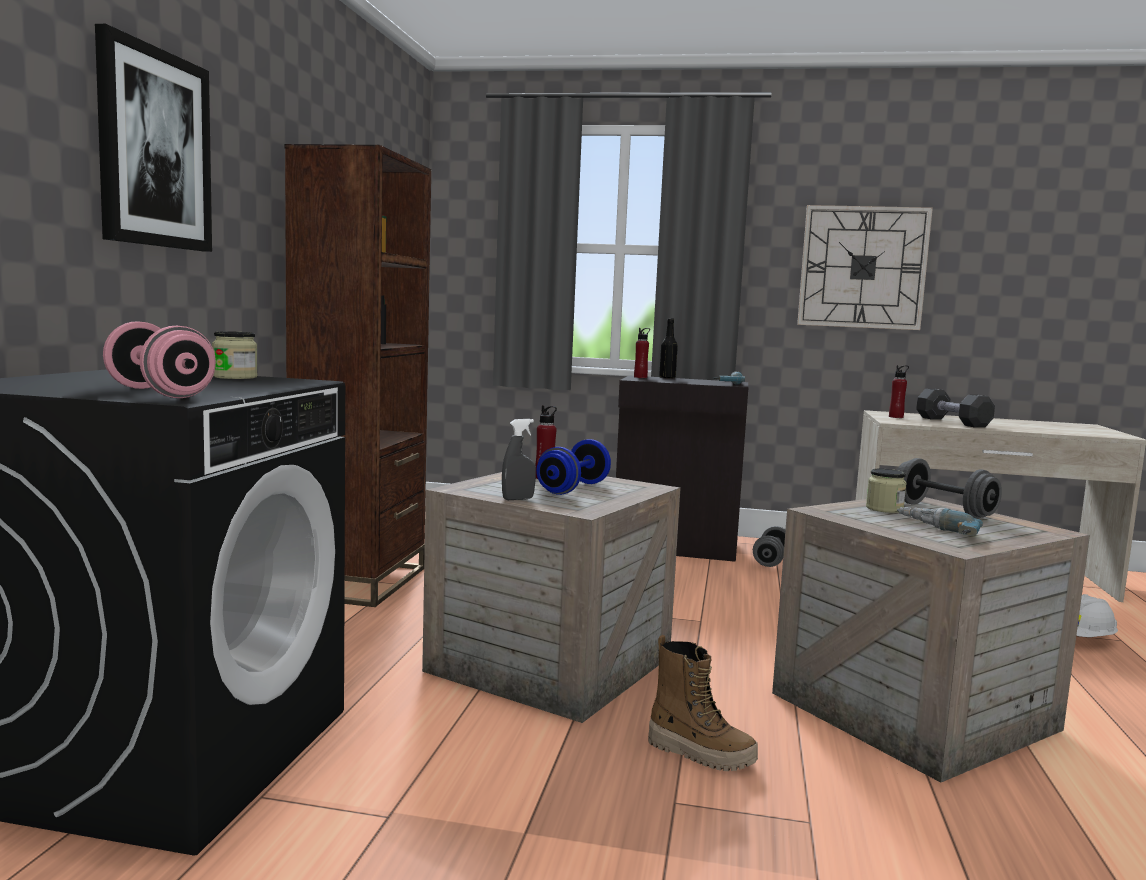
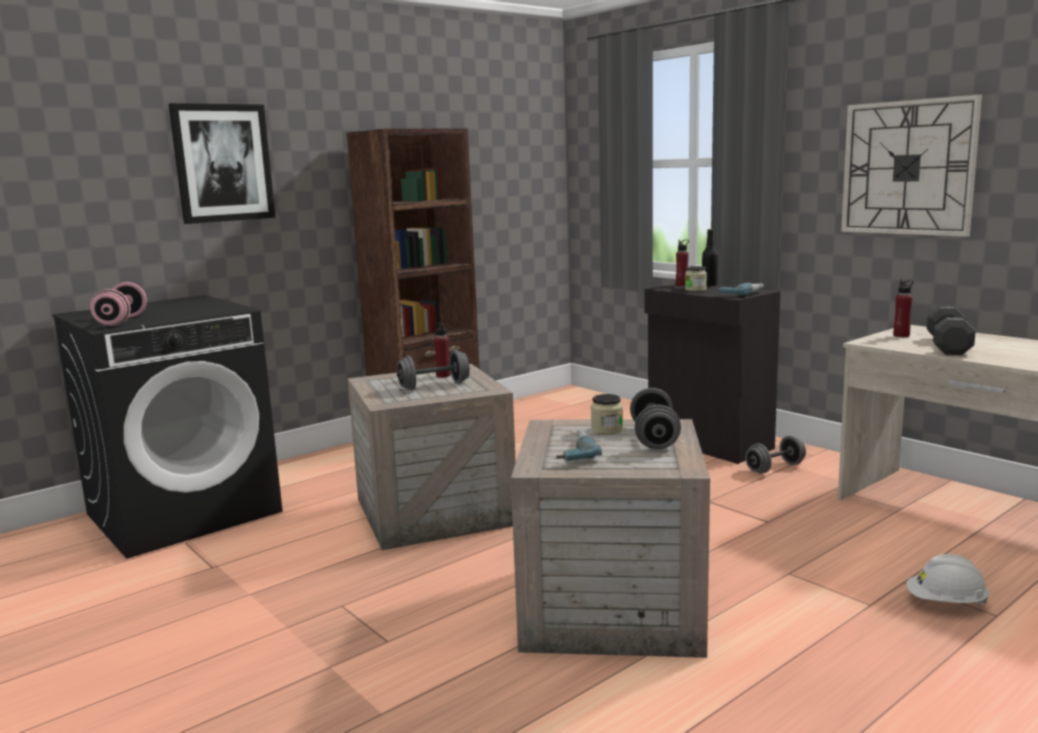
camera: 40 degrees right, 5 degrees up
jar [212,331,258,379] -> jar moved to [685,266,707,291]
grey spray bottle [502,419,536,500] -> none
blue dumbbell [536,439,611,495] -> grey dumbbell [397,350,470,390]
boot [648,635,758,771] -> none

